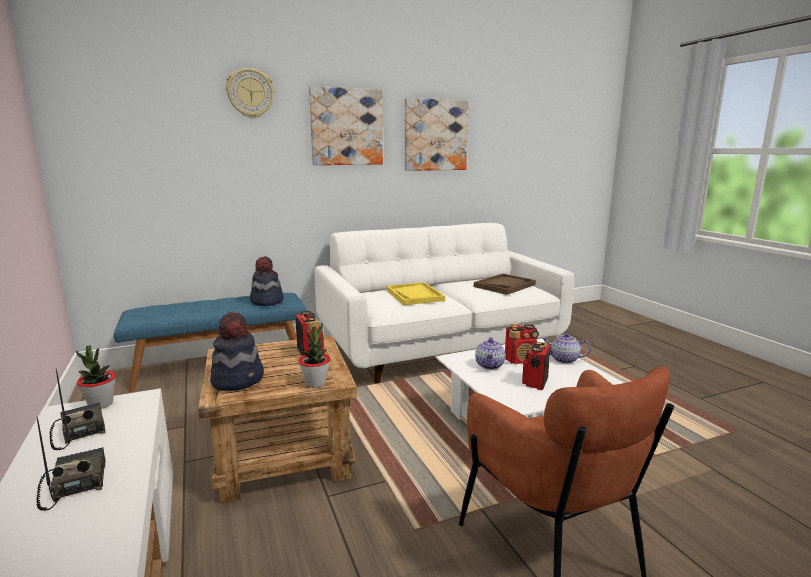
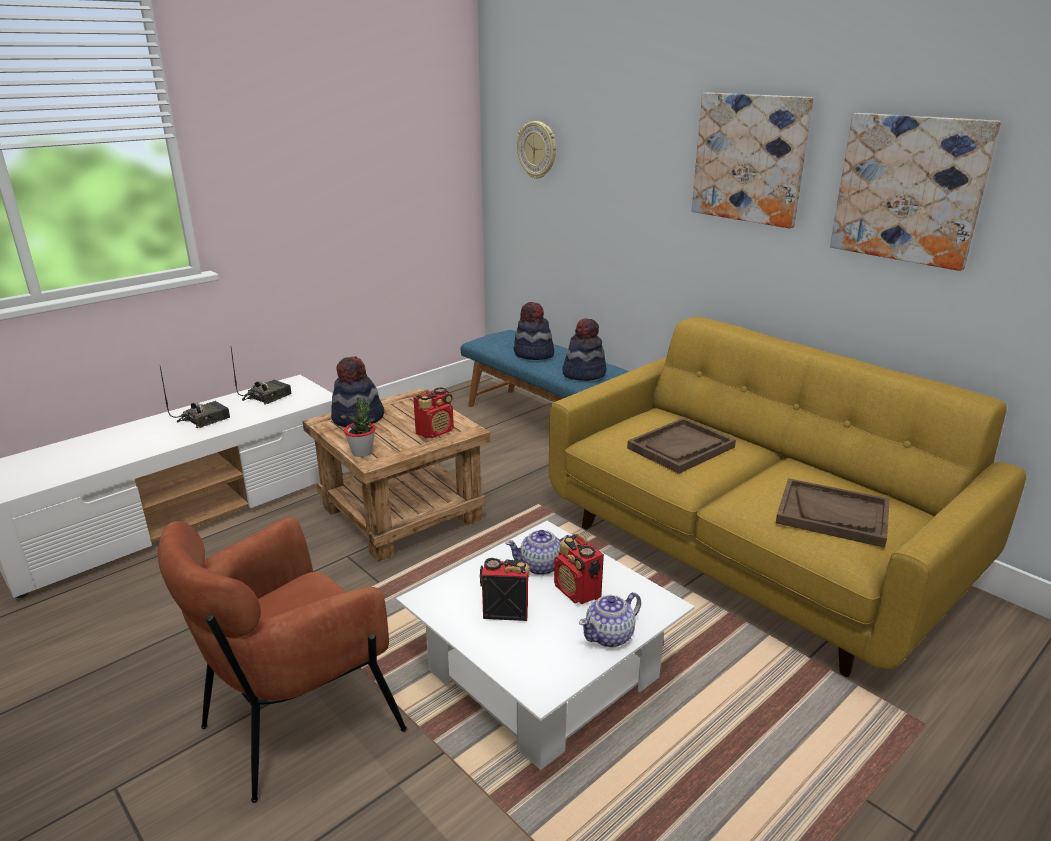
camera: 70 degrees right, 10 degrees up
potted plant [76,345,116,409] -> none
wall clock [226,68,275,118] -> wall clock moved to [517,121,556,179]
white sofa [314,223,574,384] -> yellow sofa [549,317,1026,677]
yellow tray [387,282,445,305] -> brown tray [627,418,736,474]
teapot [542,333,591,364] -> teapot turned 120 degrees counterclockwise [579,592,641,647]
none -> hat [514,302,554,360]

